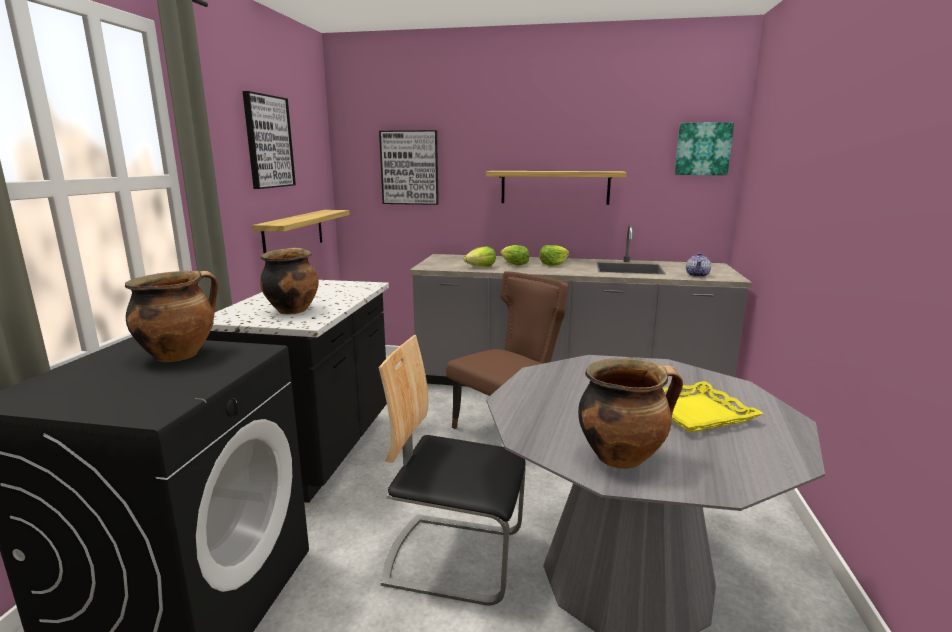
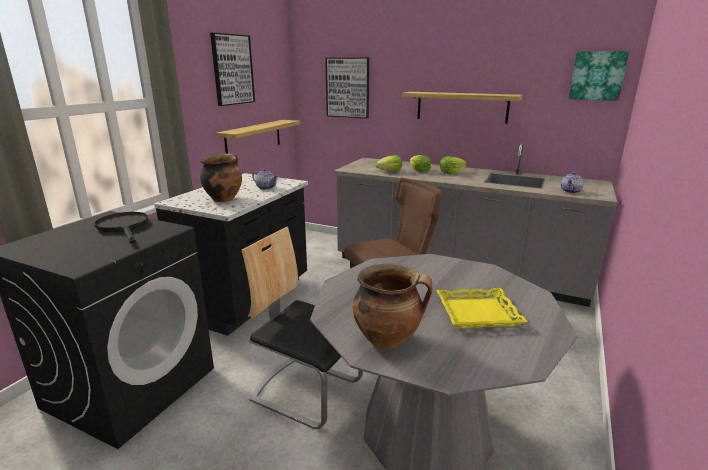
camera: 15 degrees right, 5 degrees up
cooking pot [125,271,218,362] -> black frying pan [94,212,148,244]
none -> teapot [252,168,278,190]

